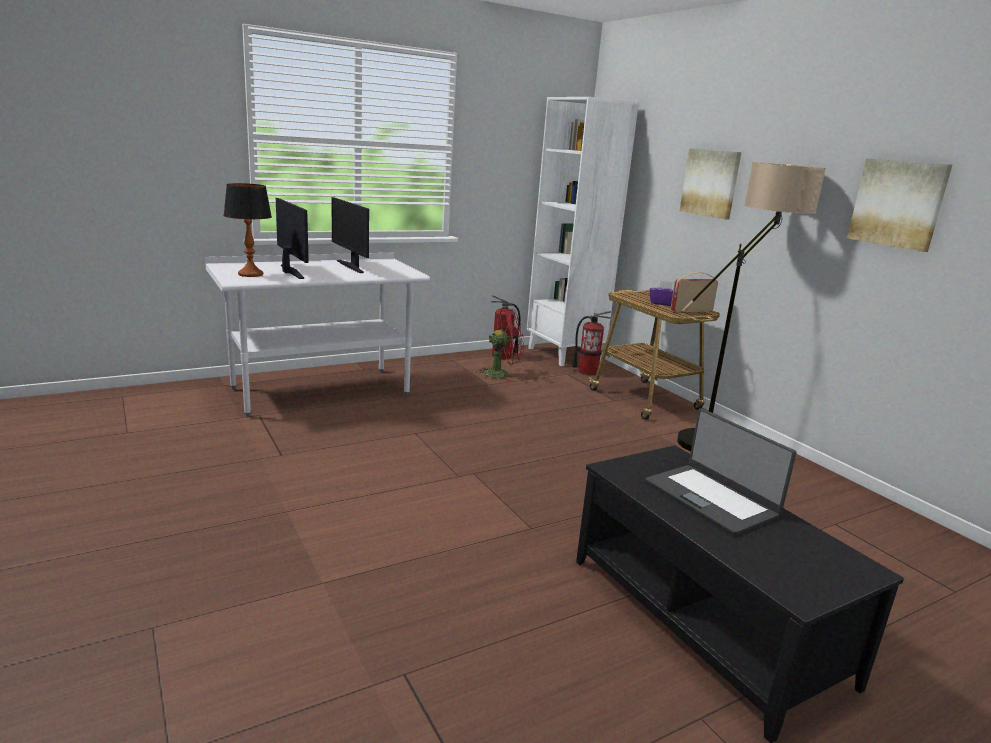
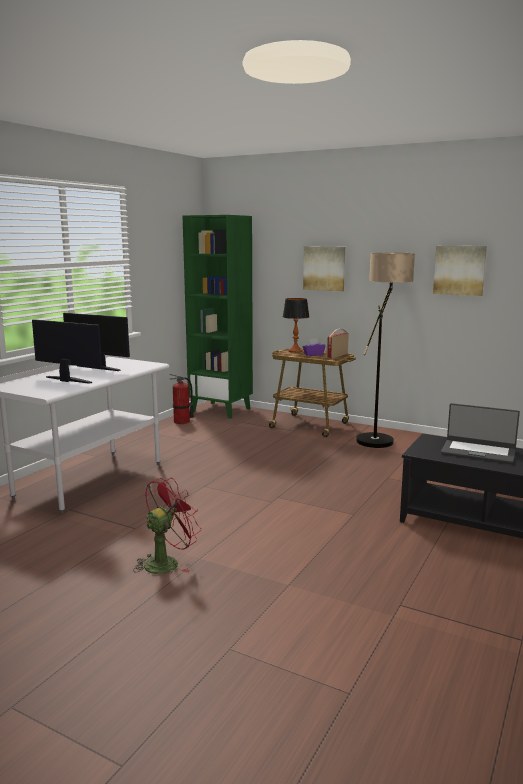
camera: 30 degrees left, 5 degrees down
table lamp [223,183,272,277] -> table lamp moved to [283,298,309,353]
red fan [476,309,524,382] -> red fan moved to [133,478,202,574]
white bookcase [527,97,639,366] -> green bookcase [183,215,253,419]
fire extinguisher [572,311,611,375] -> none

